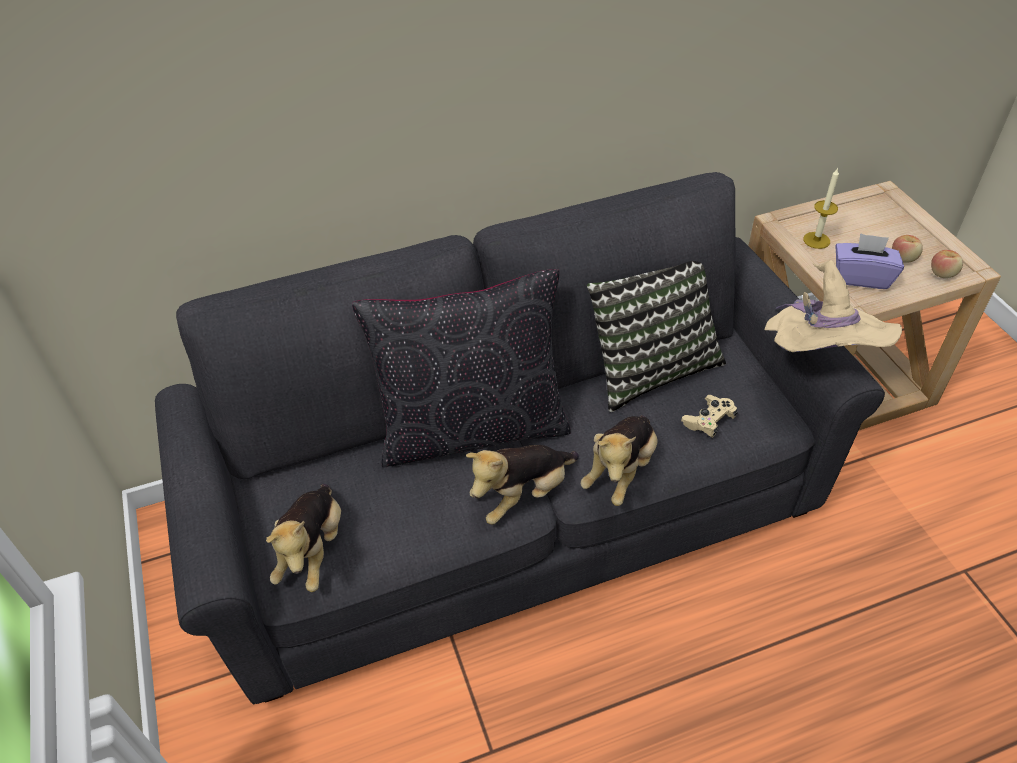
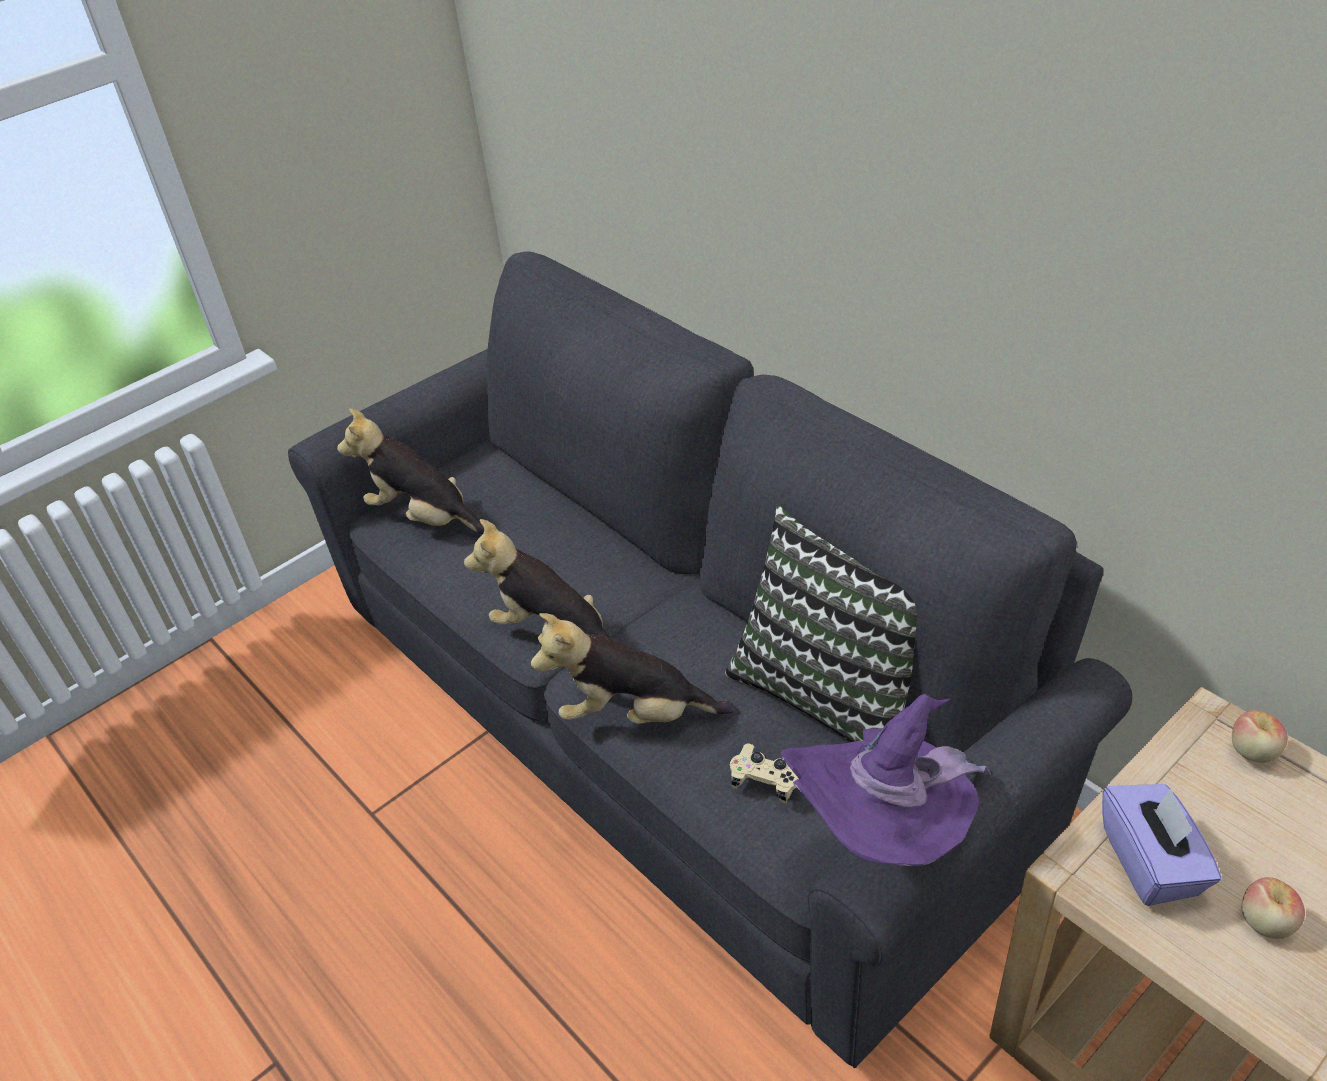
camera: 70 degrees right, 5 degrees down
plush toy [266,484,341,592] -> plush toy turned 45 degrees clockwise [337,408,484,534]
black pillow [352,269,571,467] -> none
beige hat [765,260,902,352] -> purple hat [781,694,991,866]
candle [803,168,839,249] -> none
apple [931,250,963,278] -> apple moved to [1232,710,1288,763]

